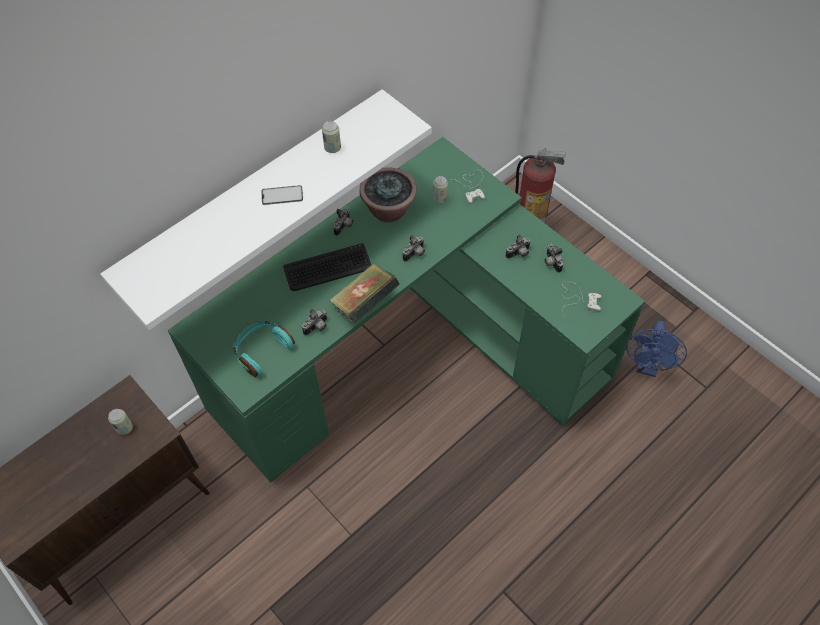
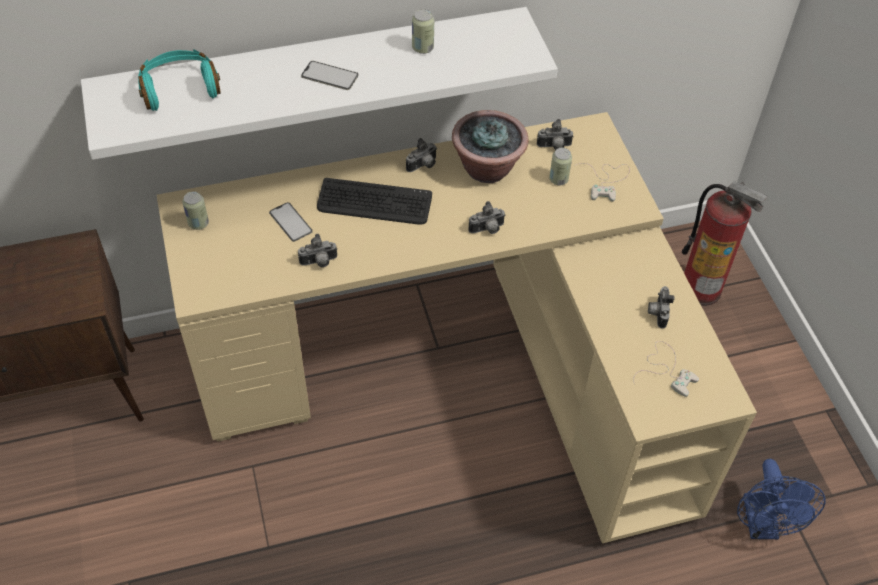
camera: 25 degrees right, 5 degrees down
can [108,409,133,435] -> can moved to [182,191,209,230]
green desk [168,137,645,483] -> beige desk [157,112,757,543]
turquoise headphones [233,321,295,377] -> turquoise headphones moved to [138,49,221,111]
book [329,263,399,324] -> none
camera [506,235,531,259] -> camera moved to [537,119,574,150]
blue fan [626,321,687,377] -> blue fan turned 45 degrees counterclockwise [737,459,826,539]
none -> phone [269,202,313,242]

